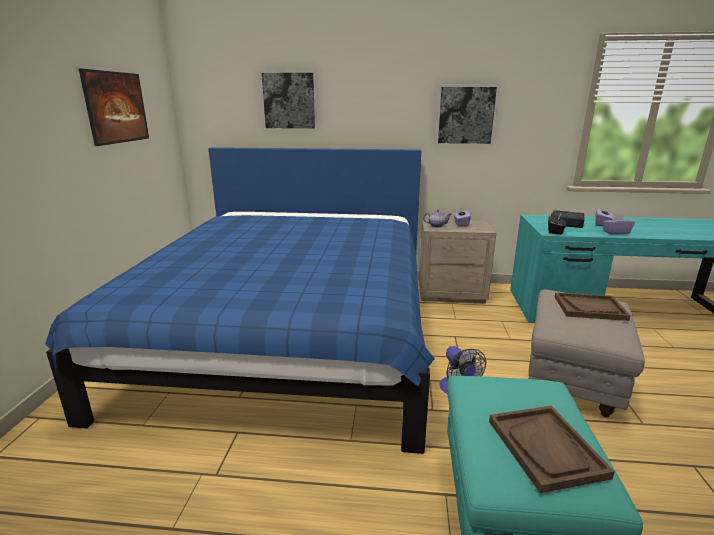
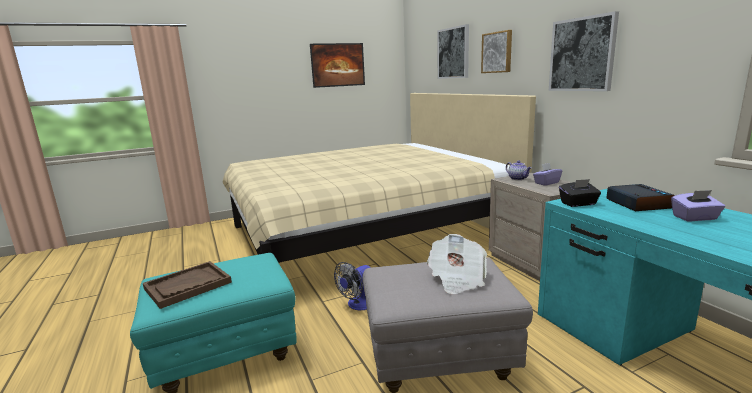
camera: 60 degrees right, 5 degrees down
blue bed [45,147,435,454] -> beige bed [223,93,536,263]
brown tray [555,292,631,321] -> newspaper [427,234,487,294]
purple tissue box [602,213,635,234] -> none
none -> picture [481,30,512,73]

